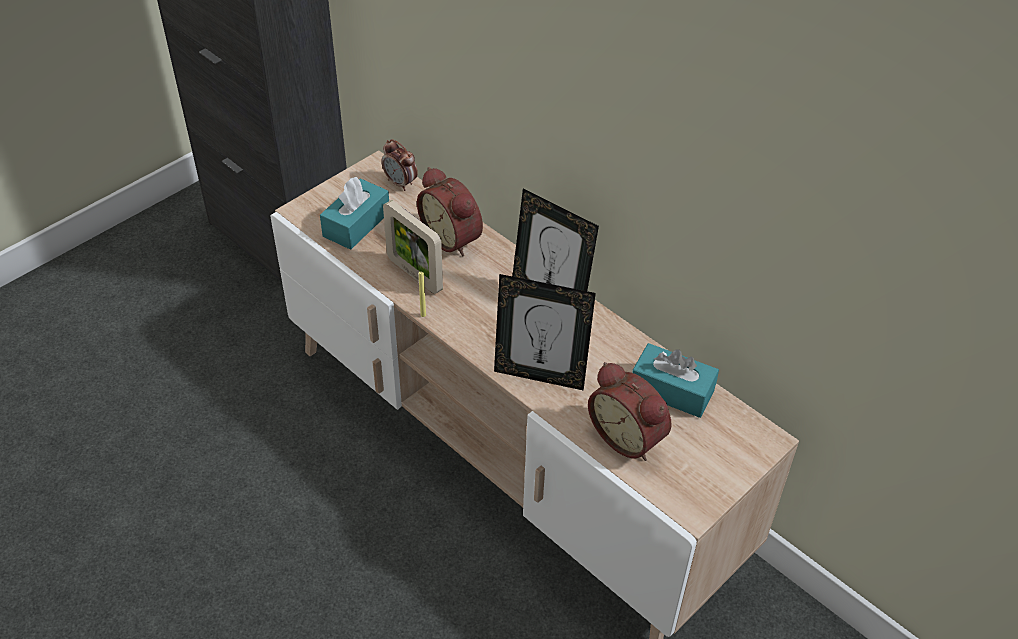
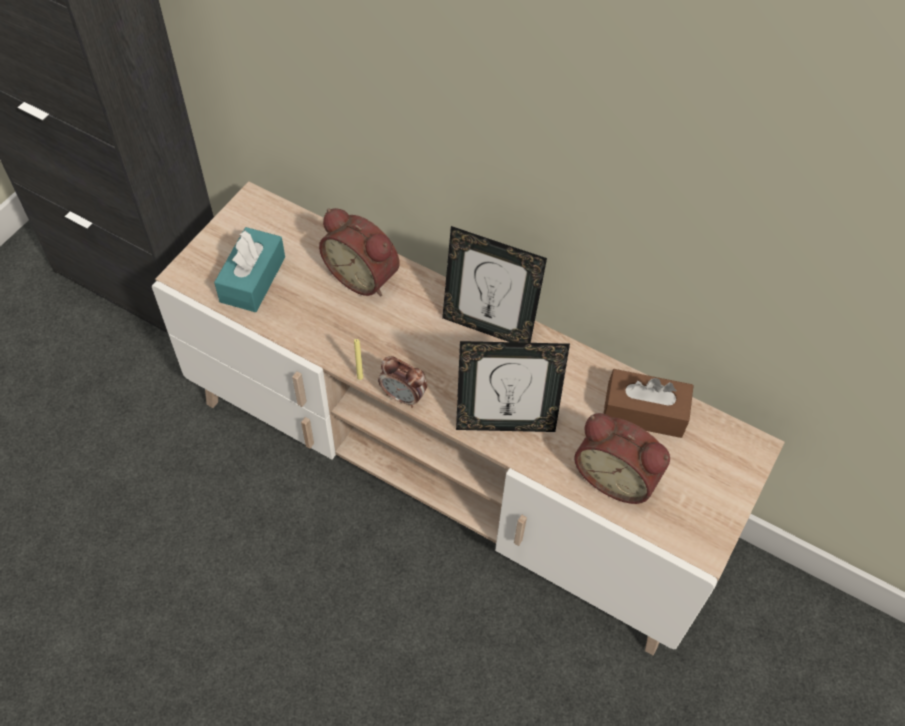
camera: 15 degrees left, 10 degrees up
alarm clock [381,139,418,191] -> alarm clock moved to [378,356,427,408]
picture frame [383,200,443,294] -> none
turquoise tissue box [632,343,719,418] -> brown tissue box [604,369,694,438]

